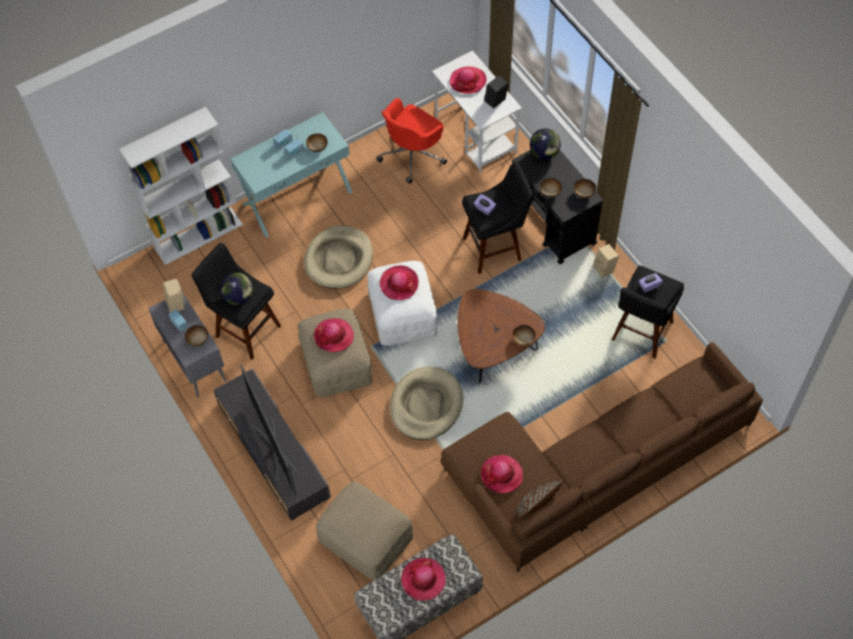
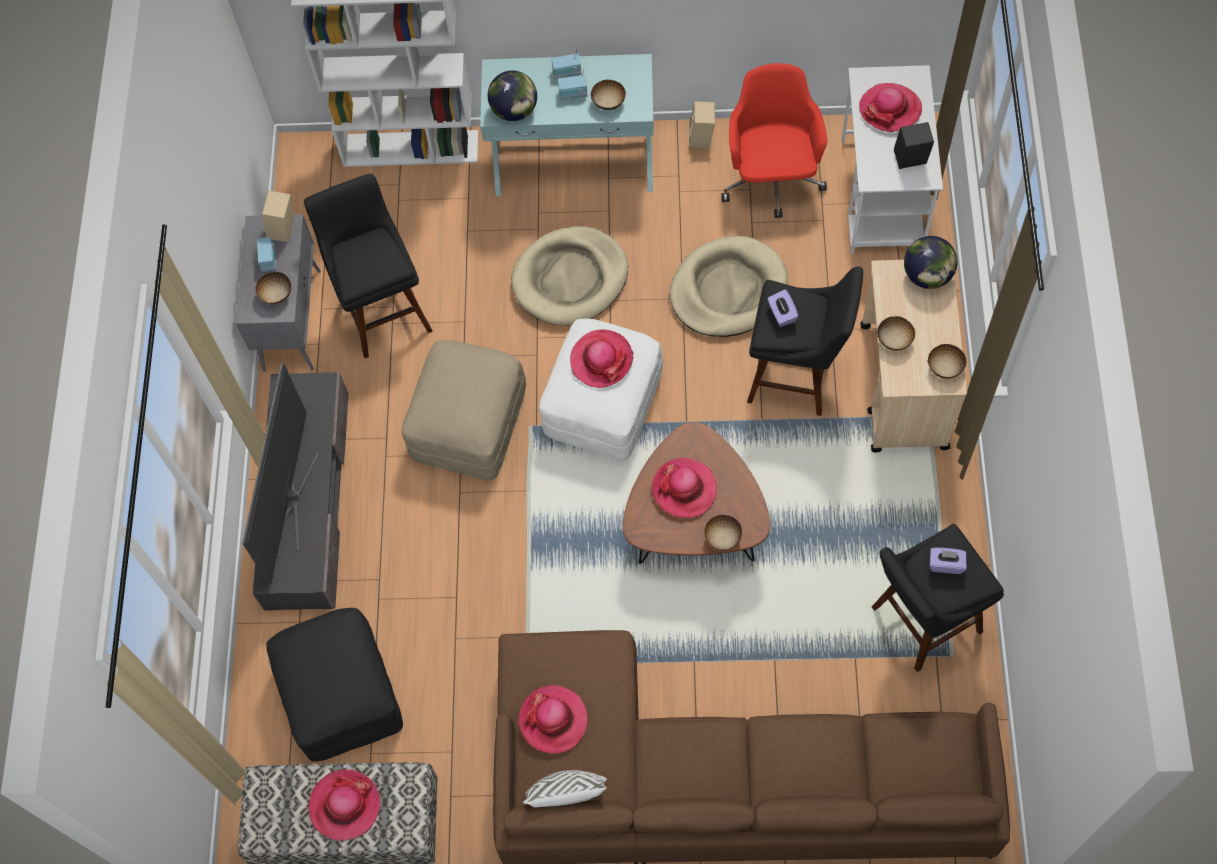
camera: 35 degrees right, 5 degrees up
globe [220,272,253,305] -> globe moved to [488,71,537,121]
hat [314,318,354,352] -> hat moved to [652,458,717,518]
beige ottoman [316,482,413,581] -> black ottoman [266,608,403,762]
red office chair [376,98,447,184] -> red office chair turned 105 degrees clockwise [721,63,827,218]
beige dog bed [390,367,463,440] -> beige dog bed moved to [670,236,788,337]
black cart [512,150,603,264] -> beige cart [861,260,967,453]
brown pillow [513,481,563,519] -> white pillow [523,770,607,807]
beige speaker [593,244,619,278] -> beige speaker moved to [689,101,715,149]

